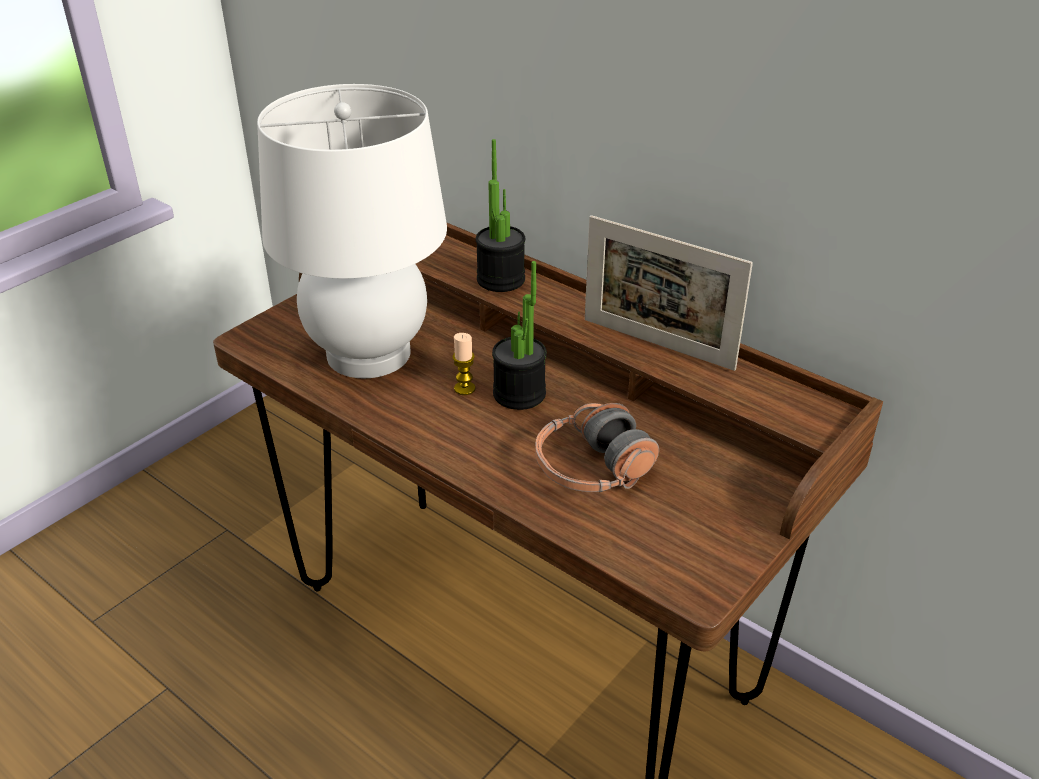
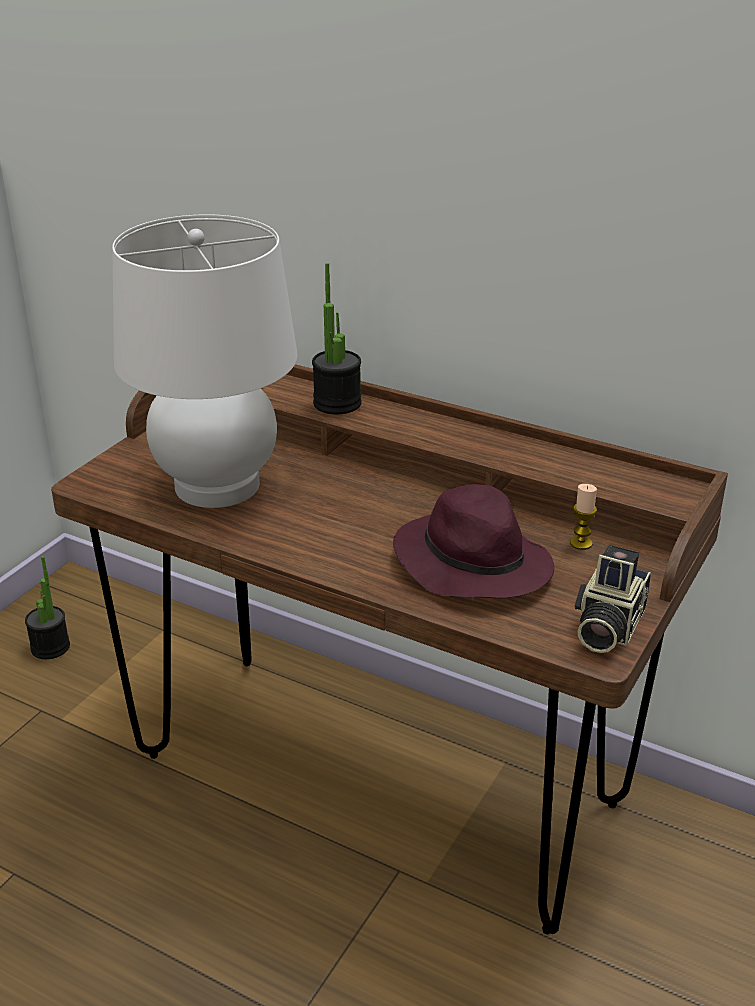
camera: 10 degrees left, 5 degrees down
candle [452,333,476,395] -> candle moved to [570,484,597,550]
potted plant [492,261,547,410] -> potted plant moved to [25,556,70,659]
headphones [535,403,659,492] -> purple hat [393,484,554,598]
picture frame [585,215,753,371] -> none
none -> camera [575,545,651,653]

